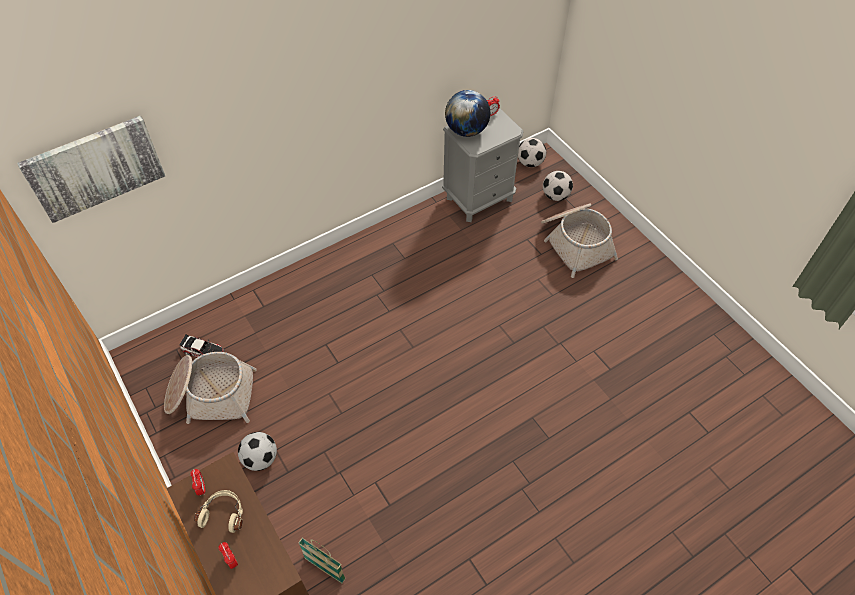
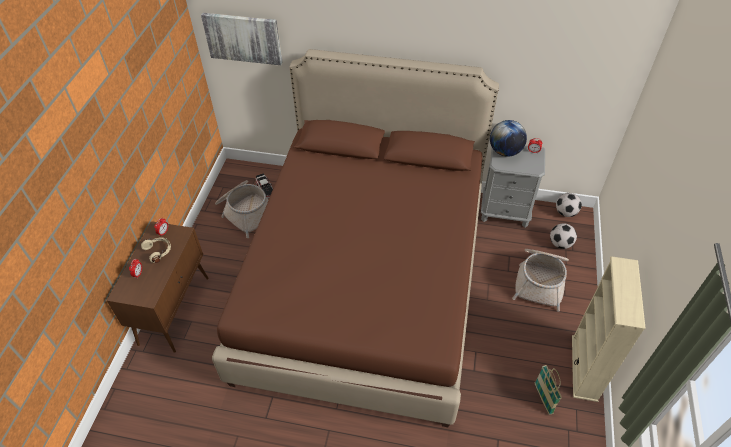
camera: 45 degrees right, 5 degrees down
football [238,432,277,471] -> none
basket [298,538,346,583] -> basket moved to [535,365,562,415]
none -> brown bed [212,49,499,427]
none -> beige bookcase [572,256,646,402]

